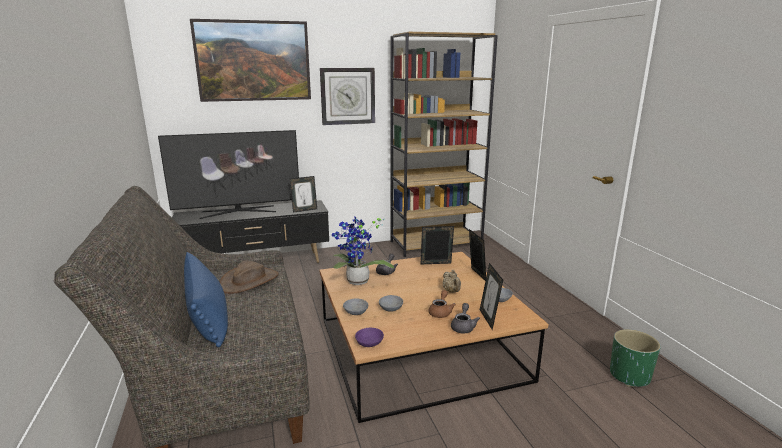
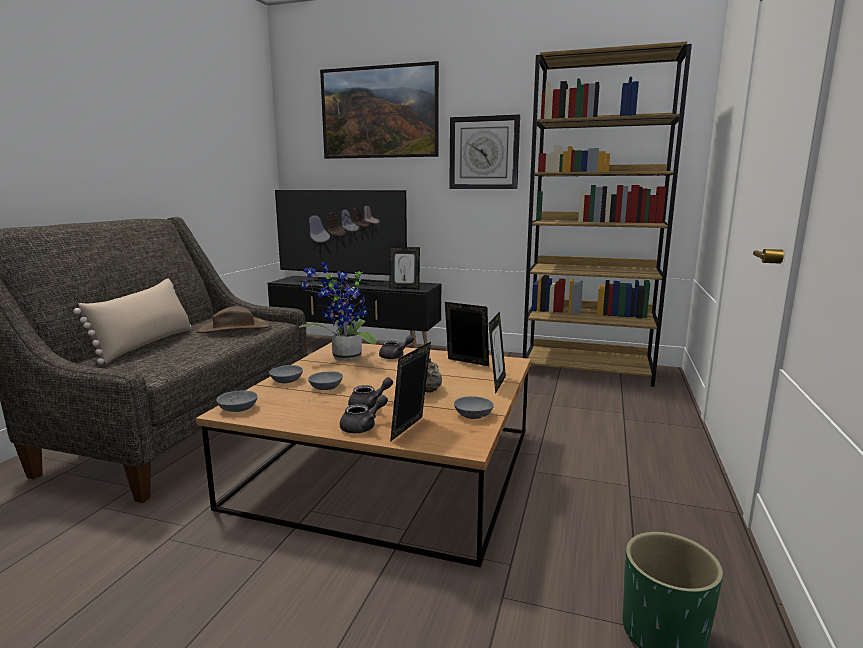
camera: 35 degrees right, 5 degrees down
blue pillow [184,252,228,347] -> beige pillow [74,278,191,364]
purple bowl [355,328,384,347] -> grey bowl [216,390,258,412]
brown teapot [429,290,456,318] -> grey teapot [348,377,393,410]

